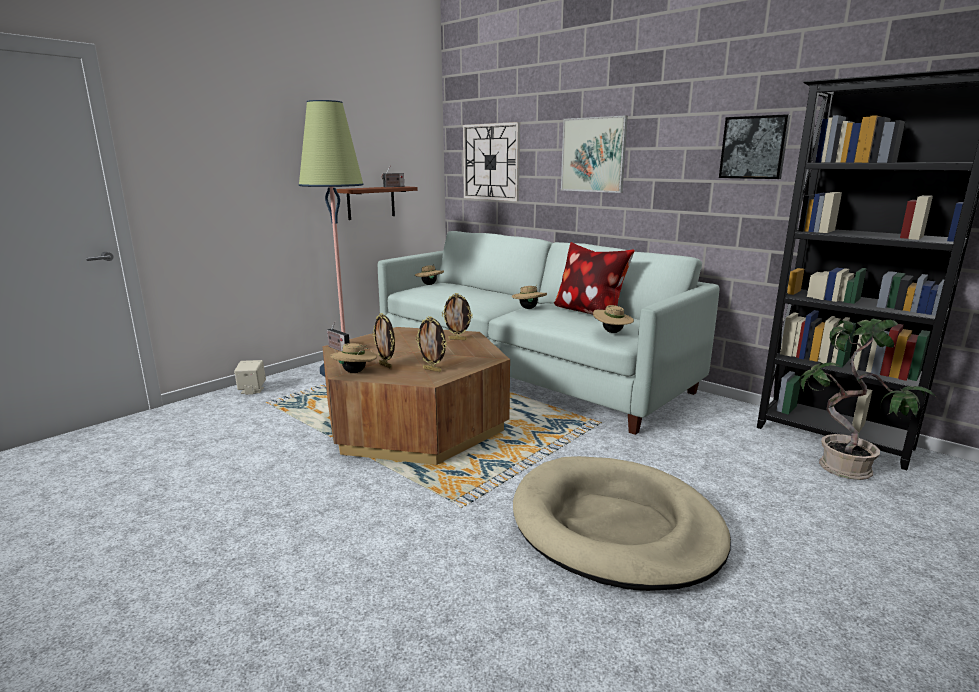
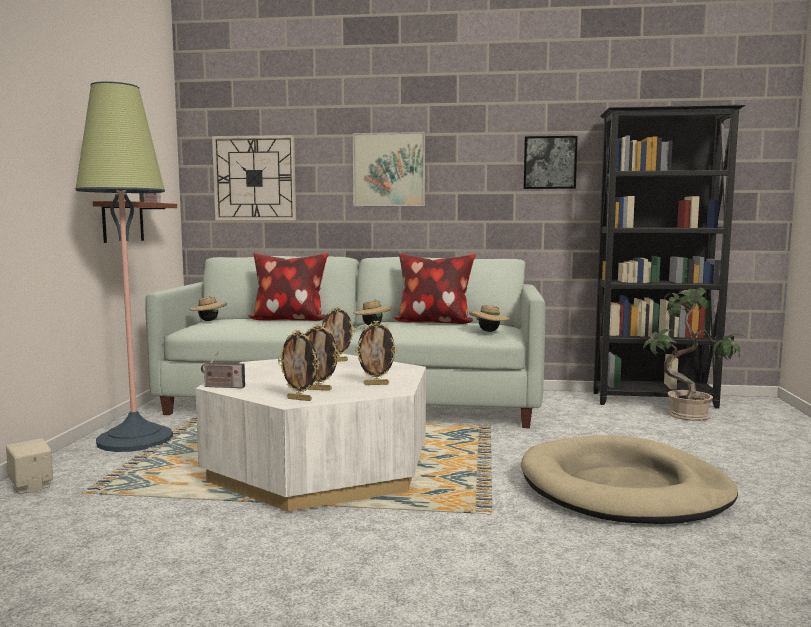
camera: 35 degrees left, 10 degrees down
brown coffee table [323,327,510,465] -> white coffee table [195,354,426,512]
beige hat [330,343,377,373] -> picture frame [278,330,319,401]
none -> pillow [248,253,329,321]

